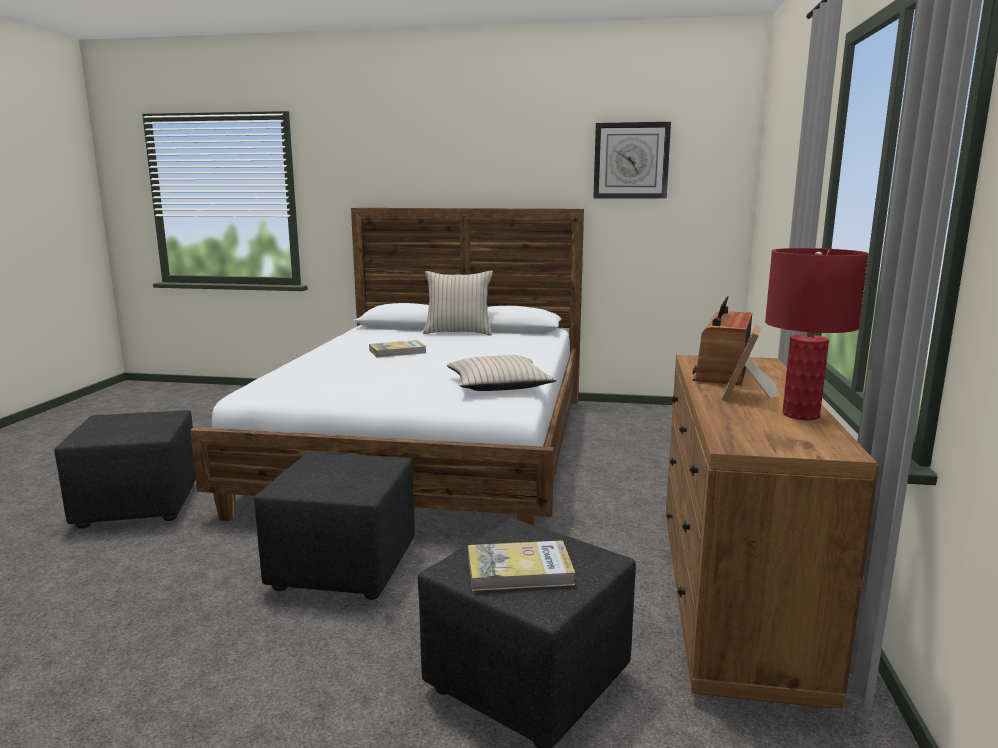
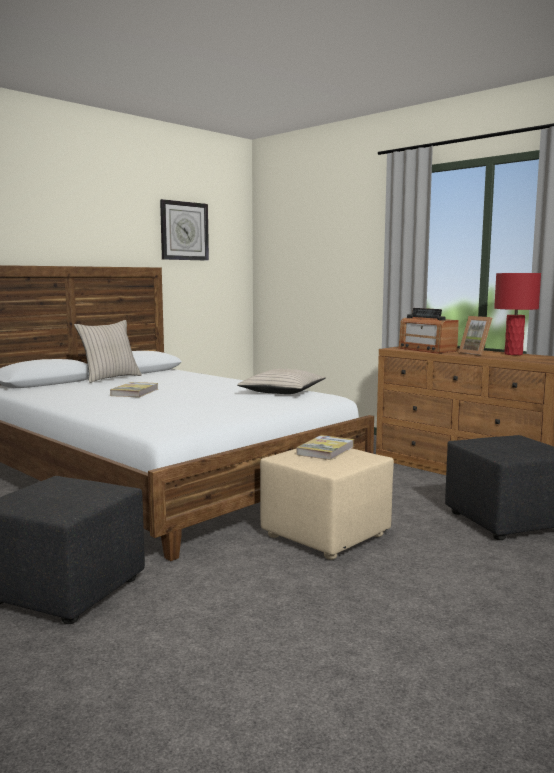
camera: 55 degrees left, 5 degrees down
black ottoman [254,452,415,600] -> beige ottoman [260,448,394,560]
book [468,540,575,591] -> book moved to [296,435,354,460]

